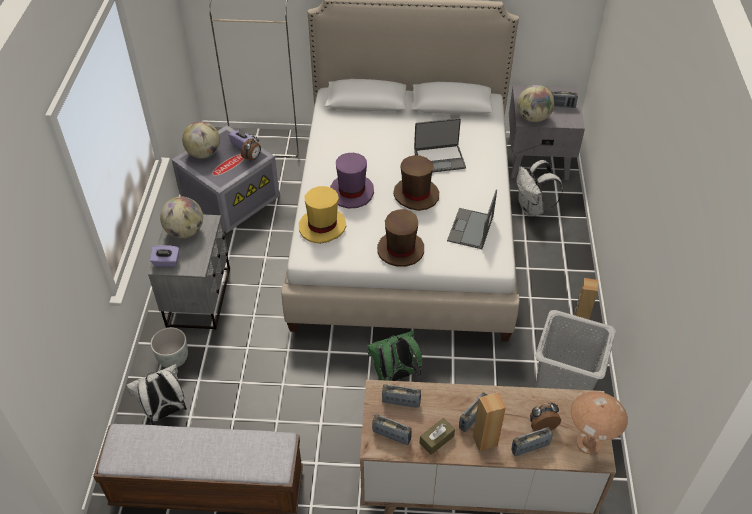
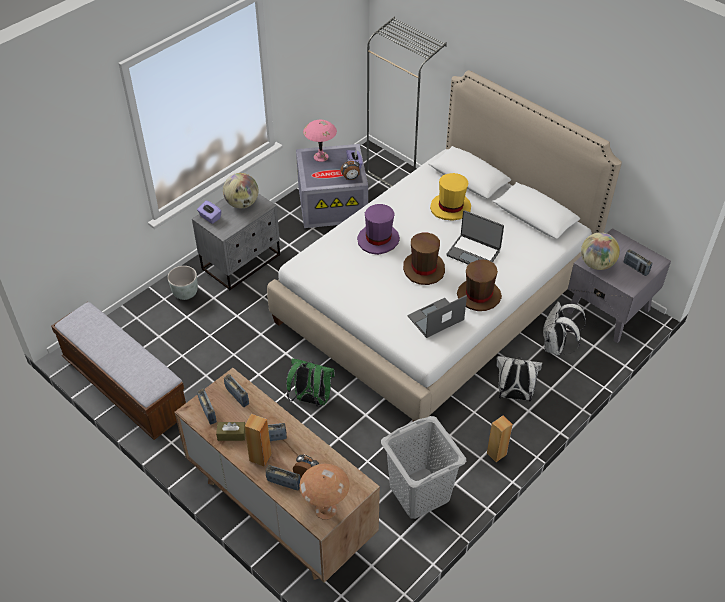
camera: 40 degrees right, 0 degrees up
white backpack [126,364,187,425] -> white backpack moved to [496,356,542,402]
globe [182,121,220,159] -> pink table lamp [303,120,337,162]
yellow hat [299,186,346,244] -> yellow hat moved to [430,173,471,221]
brown hat [377,209,424,267] -> brown hat moved to [457,259,502,311]

